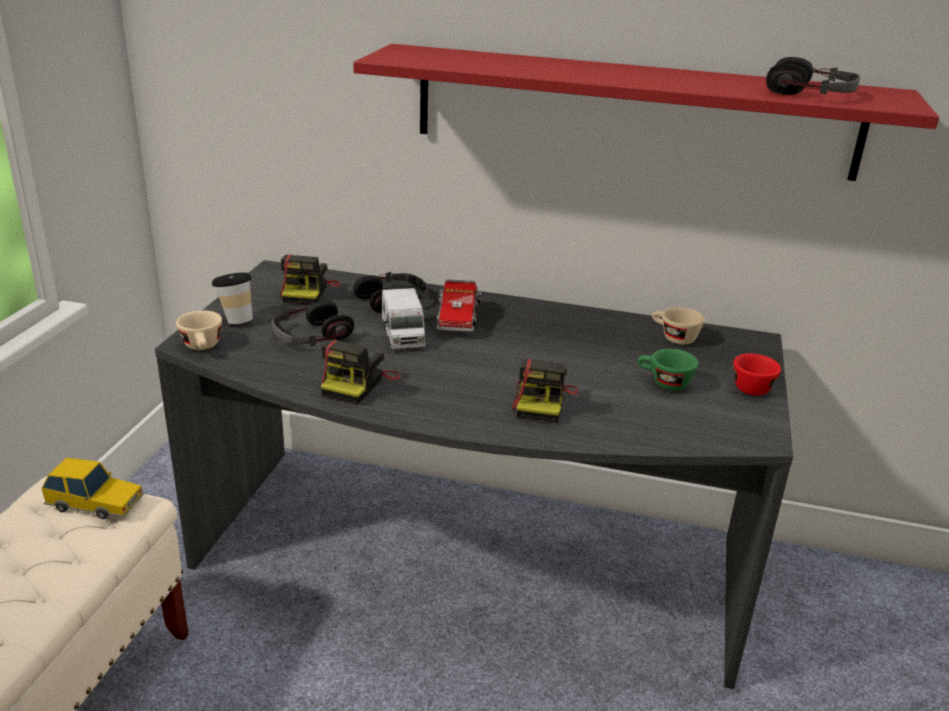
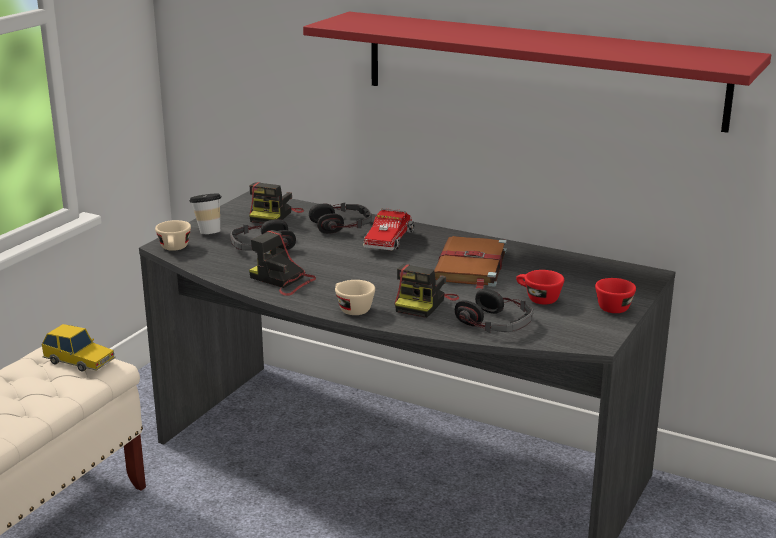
camera: 15 degrees right, 5 degrees down
camera [321,340,401,404] -> camera turned 90 degrees clockwise [249,230,316,296]
toy truck [382,288,427,349] -> none
green cup [637,349,698,391] -> red cup [516,270,564,305]
beige cup [652,307,705,345] -> beige cup moved to [335,280,375,315]
headphones [766,57,860,95] -> headphones moved to [455,289,533,333]
none -> brown book [434,236,507,289]

